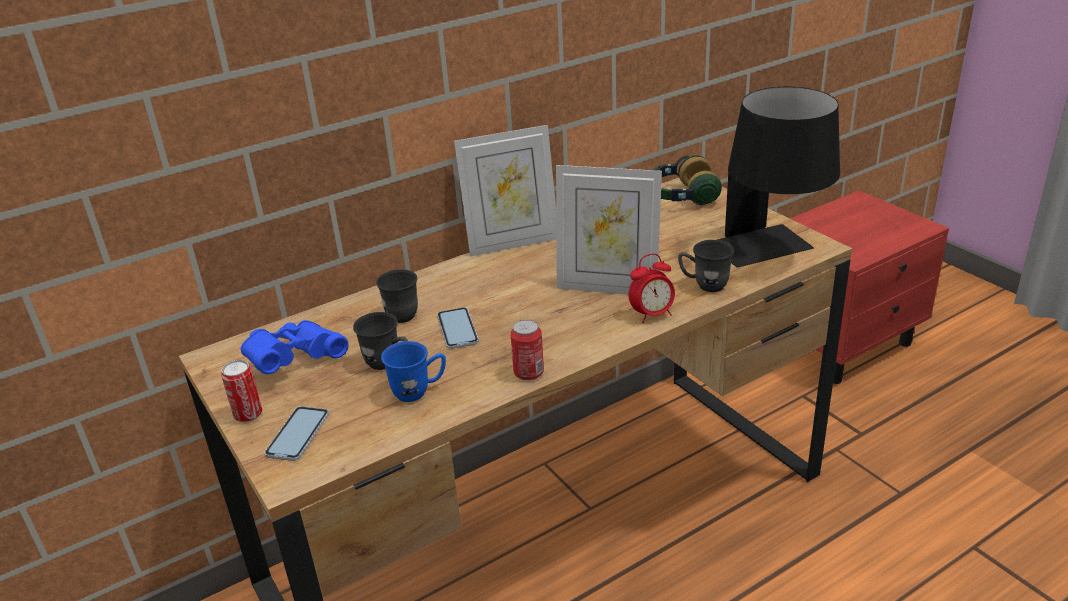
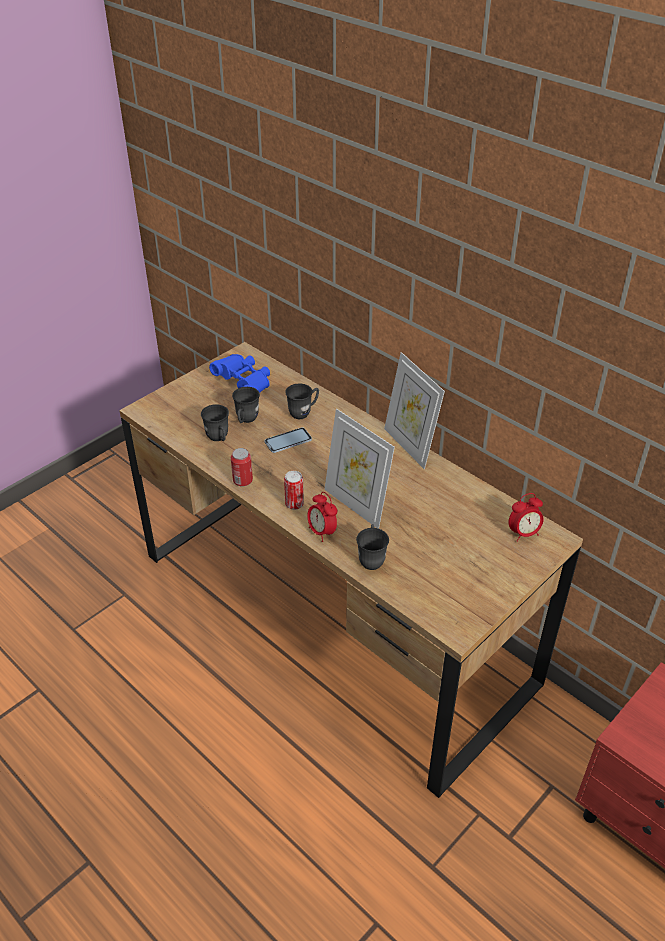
camera: 75 degrees right, 10 degrees up
can [221,360,262,423] -> can moved to [284,471,304,510]
phone [264,406,329,461] -> none
blue mug [381,341,446,402] -> grey mug [201,404,229,441]
picture frame [556,165,662,295] -> picture frame turned 45 degrees counterclockwise [324,409,395,529]
headphones [653,155,722,205] -> alarm clock [509,493,544,542]
black table lamp [717,87,840,267] -> none

